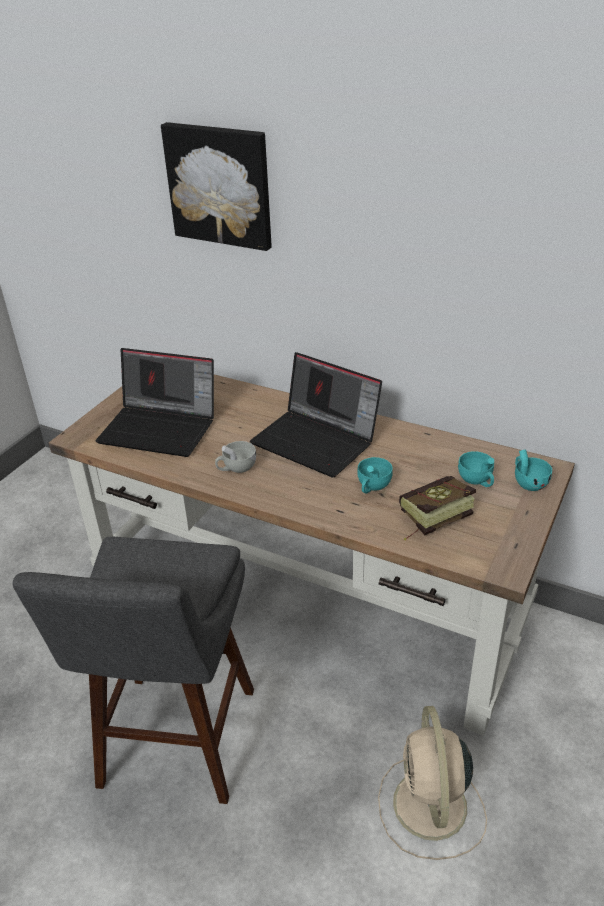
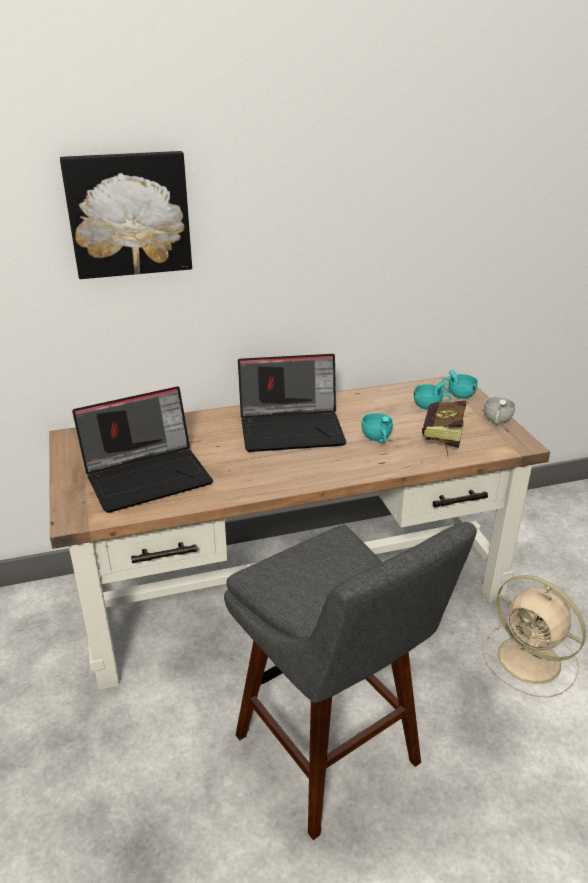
camera: 45 degrees left, 5 degrees down
white cup [215,441,256,473] -> white cup moved to [484,397,515,425]

